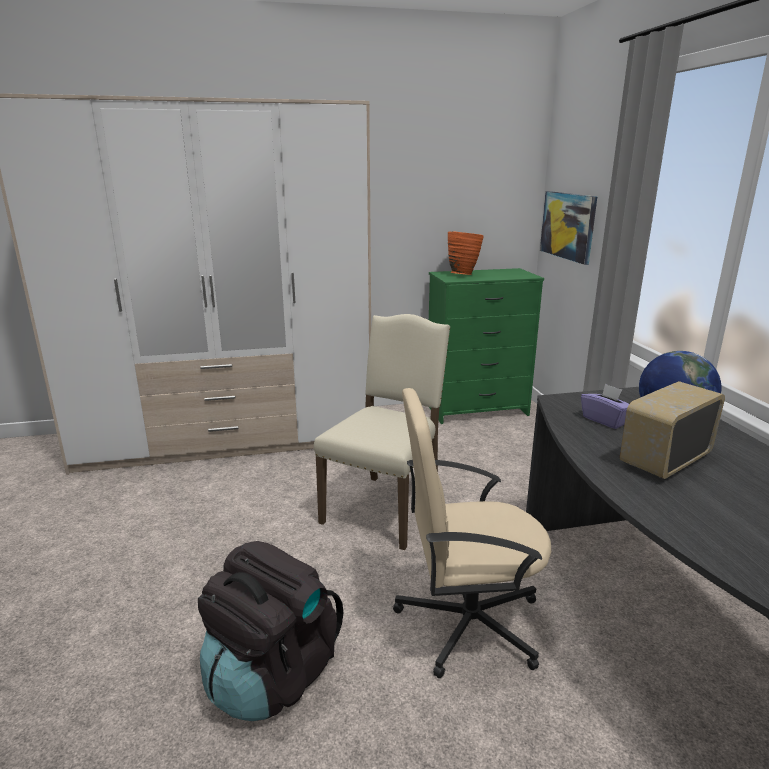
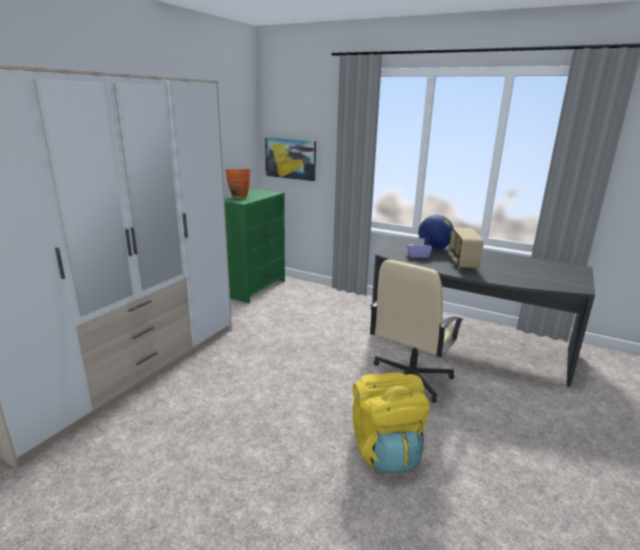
camera: 50 degrees left, 0 degrees up
black backpack [198,541,343,721] -> yellow backpack [353,372,430,473]
beige chair [314,314,450,550] -> none

